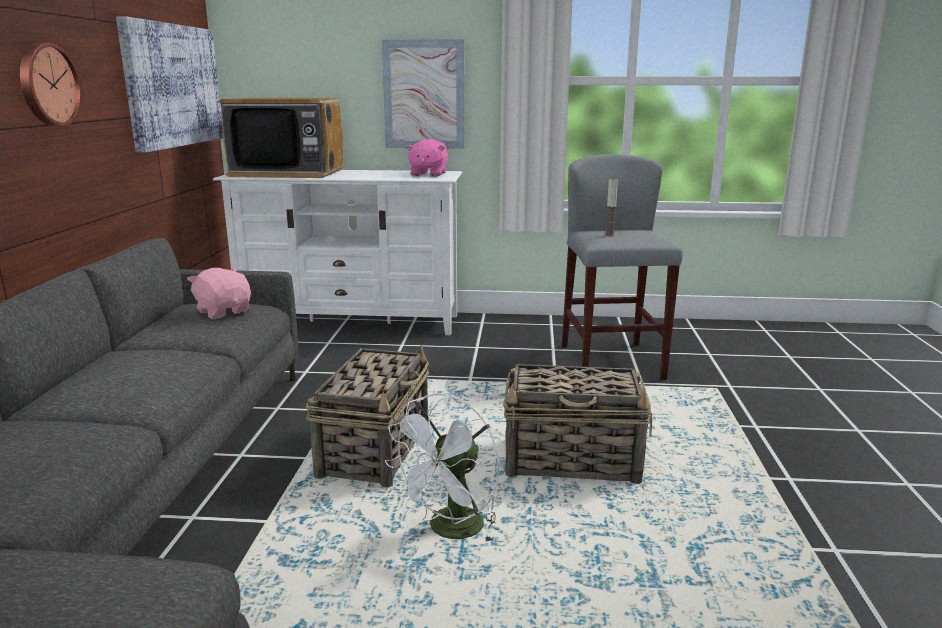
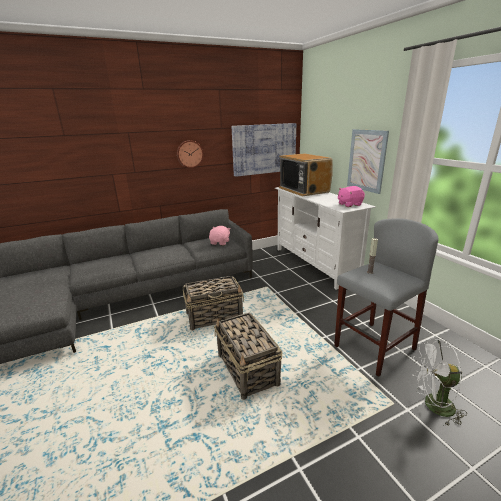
camera: 60 degrees right, 5 degrees up
white fan [385,393,499,544] -> white fan moved to [412,338,467,427]

